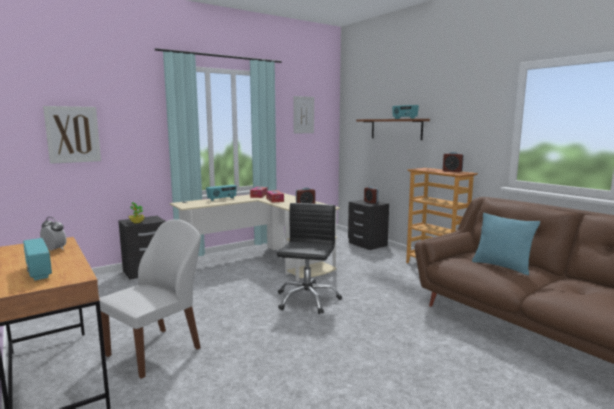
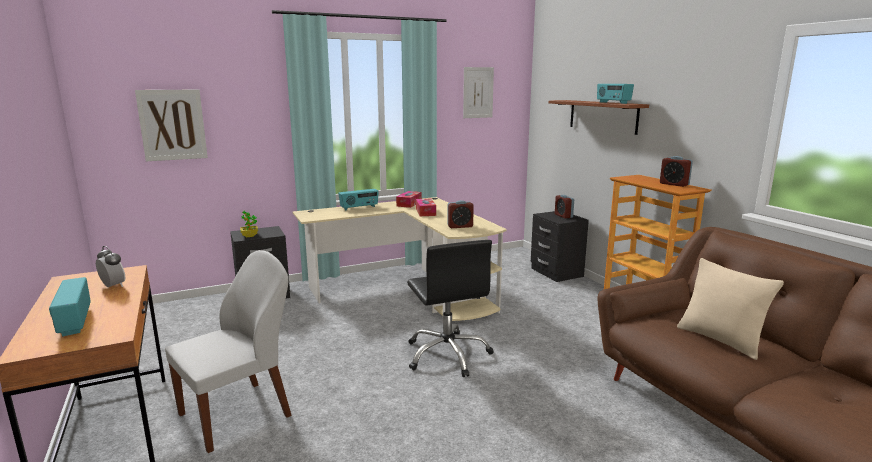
camera: 10 degrees right, 5 degrees up
black office chair [277,203,342,314] -> black office chair turned 135 degrees clockwise [407,240,494,377]
turquoise pillow [472,213,540,275] -> beige pillow [677,258,784,360]

